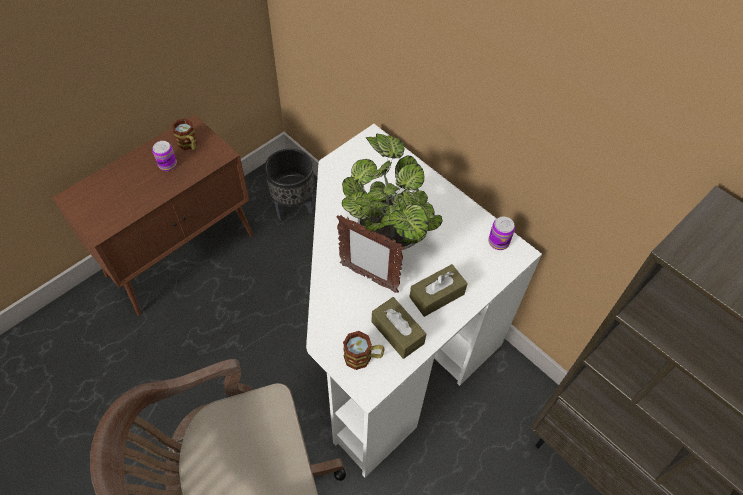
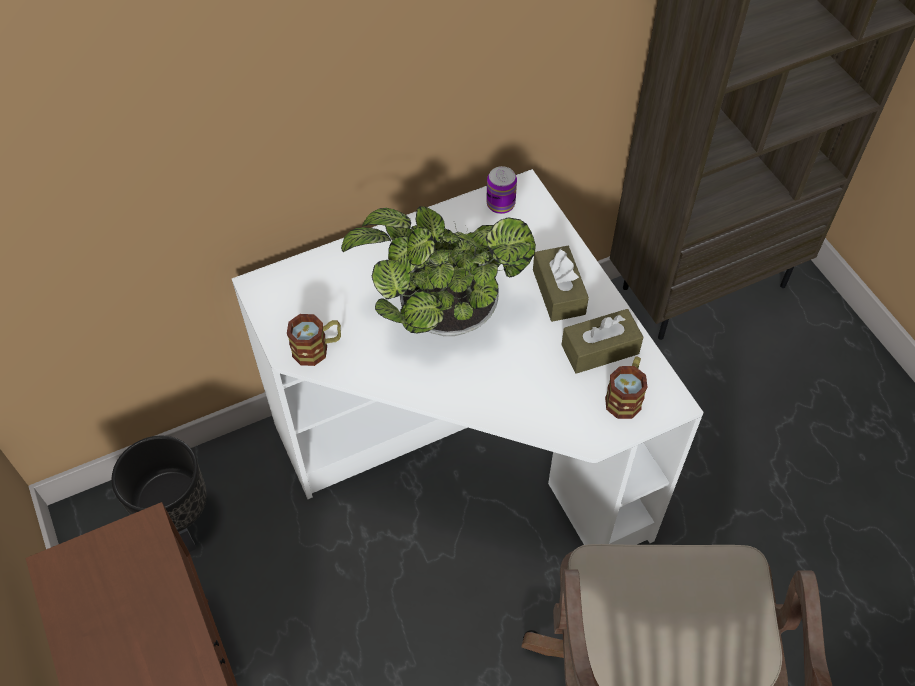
camera: 70 degrees left, 0 degrees up
can [152,141,177,171] -> none
mug [172,119,198,150] -> mug moved to [287,314,341,366]
picture frame [337,215,404,293] -> none

